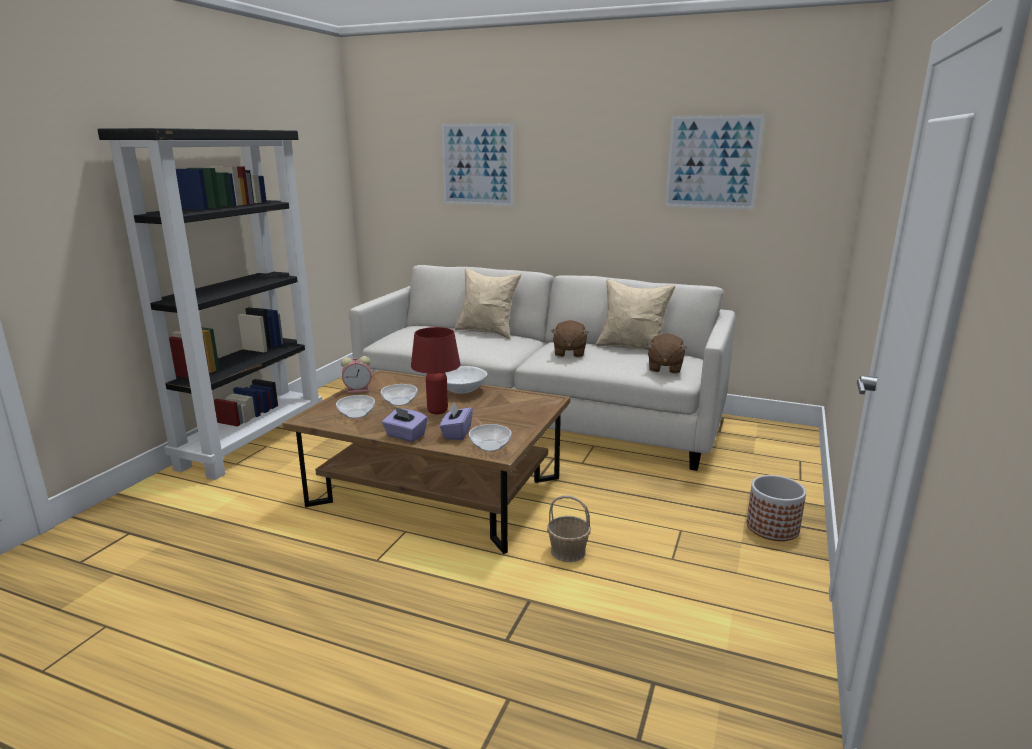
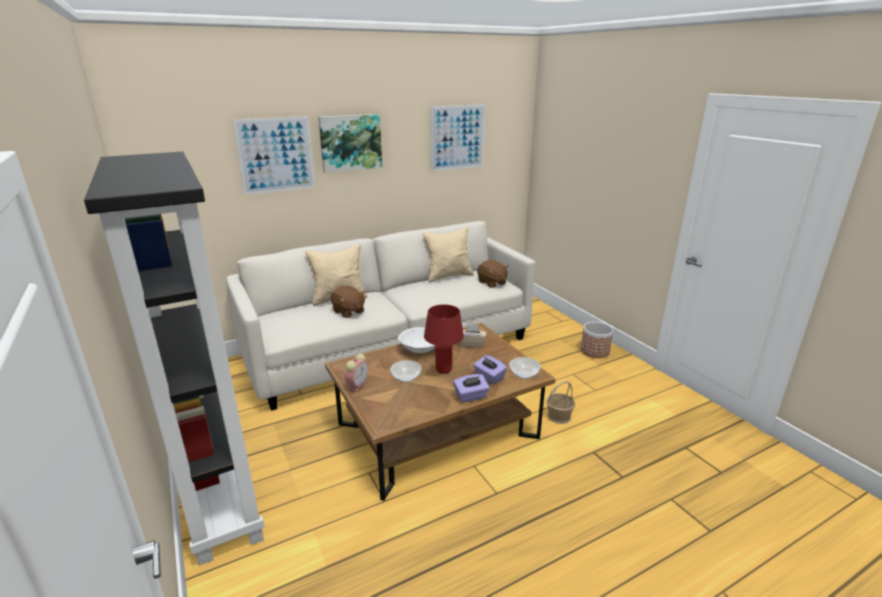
camera: 50 degrees left, 5 degrees up
bowl [336,395,375,419] -> none
brown plush toy [551,320,588,357] -> brown plush toy moved to [330,286,365,318]
none -> picture [318,114,382,173]
none -> beige tissue box [460,324,486,348]

